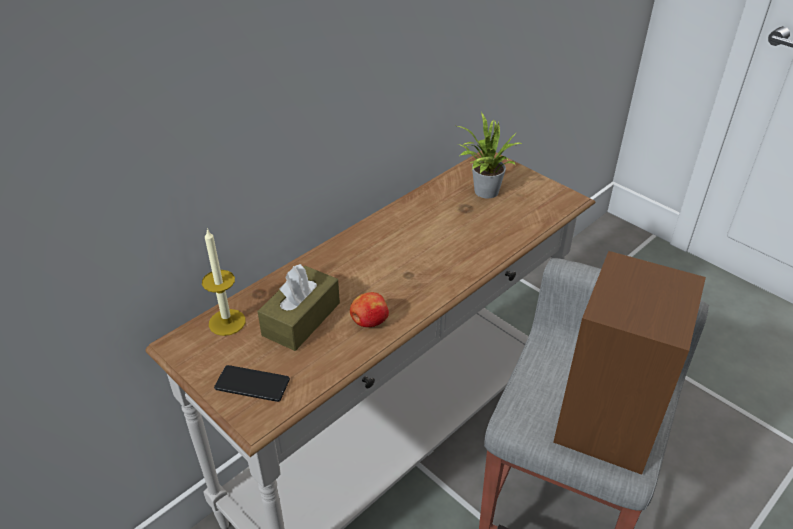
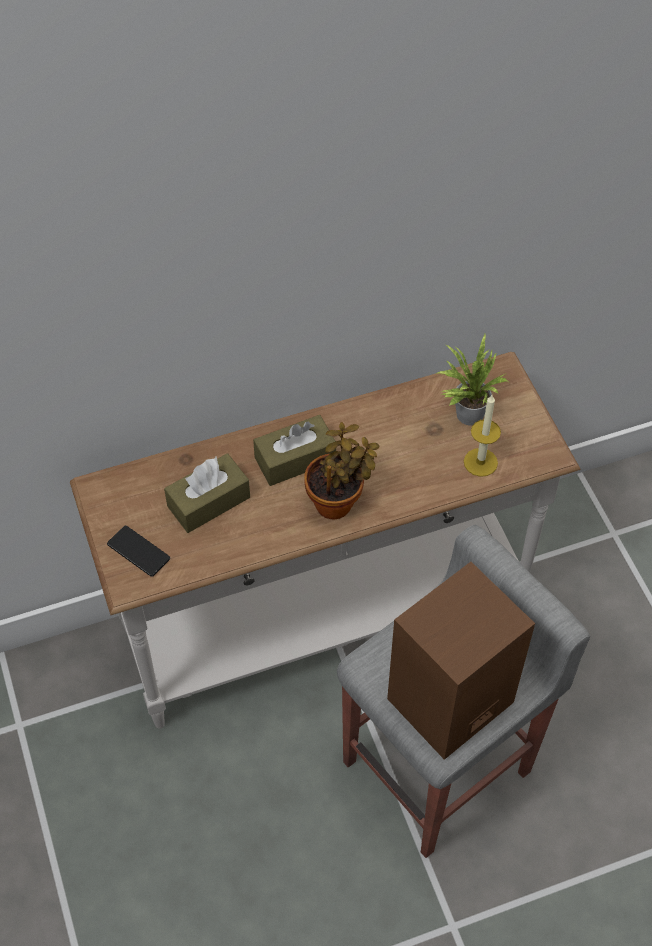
camera: 25 degrees right, 15 degrees up
candle [202,228,246,336] -> candle moved to [464,395,501,477]
apple [350,292,389,327] -> none
none -> brown tissue box [253,415,336,486]
none -> potted plant [304,422,380,519]

